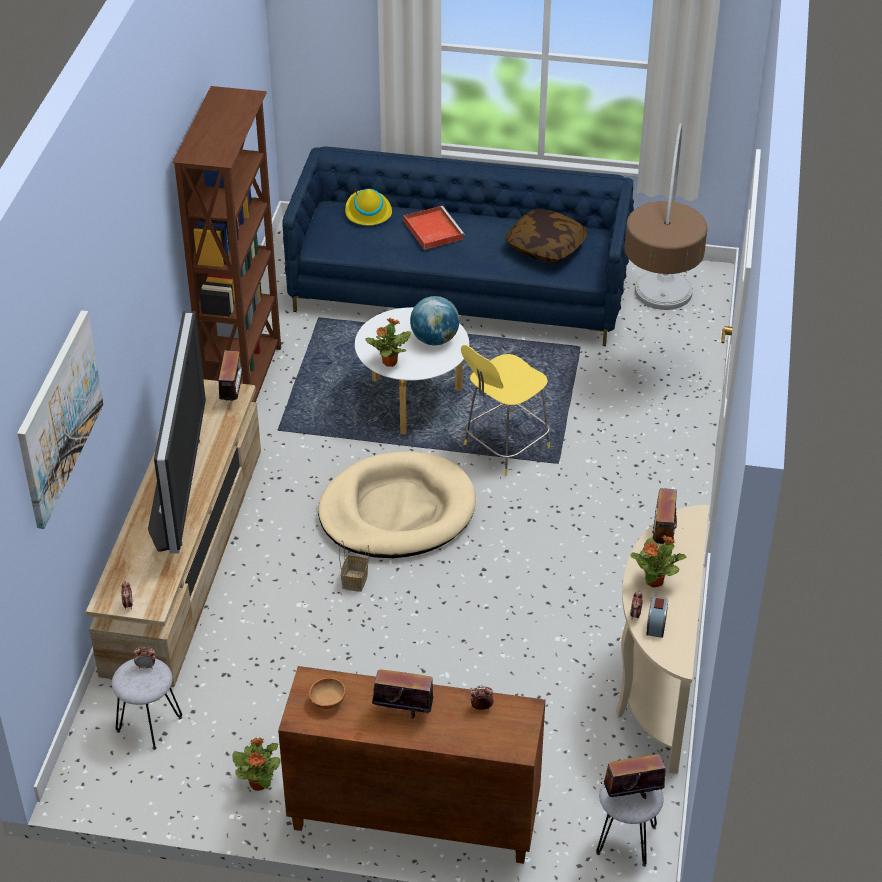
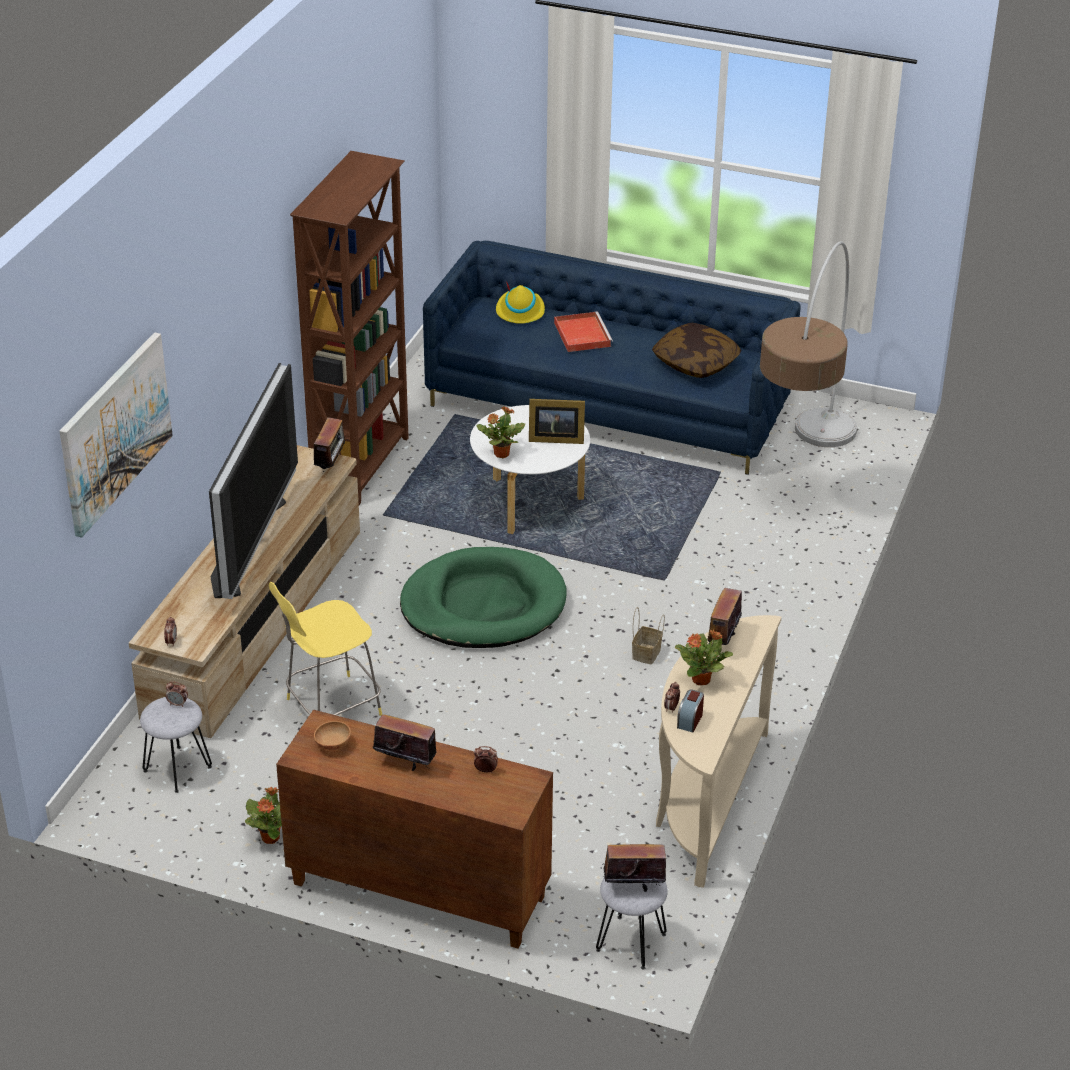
camera: 10 degrees right, 5 degrees down
beige dog bed [318,451,476,558] -> green dog bed [400,547,566,648]
basket [339,541,369,592] -> basket moved to [632,607,665,664]
globe [410,296,459,345] -> picture frame [529,399,585,444]
yellow stool [461,345,550,476] -> yellow stool moved to [269,582,382,716]

